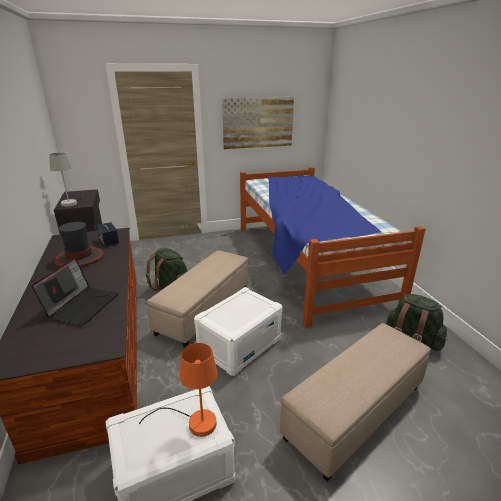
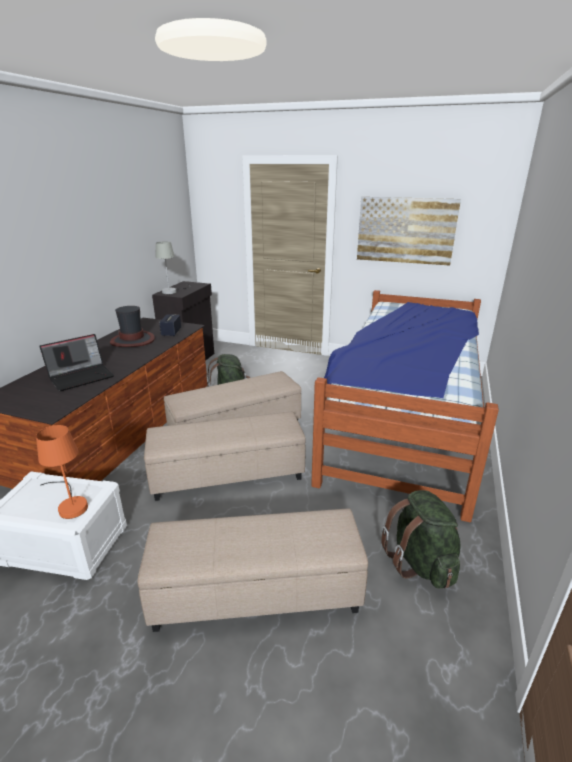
camera: 35 degrees right, 0 degrees up
white storage box [194,287,283,376] -> beige ottoman [144,412,306,501]

